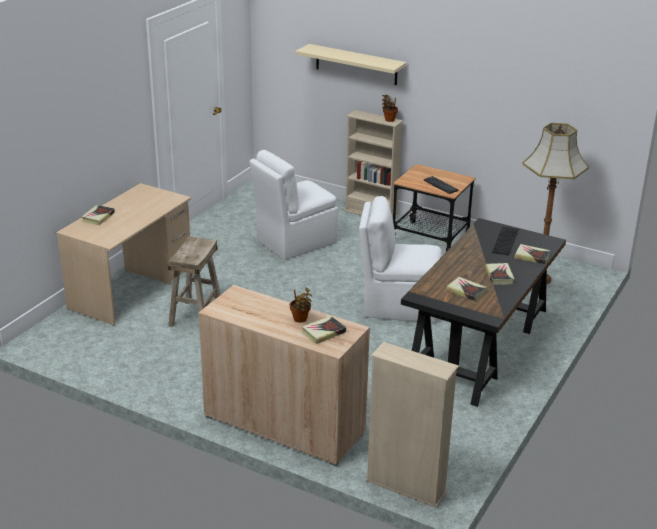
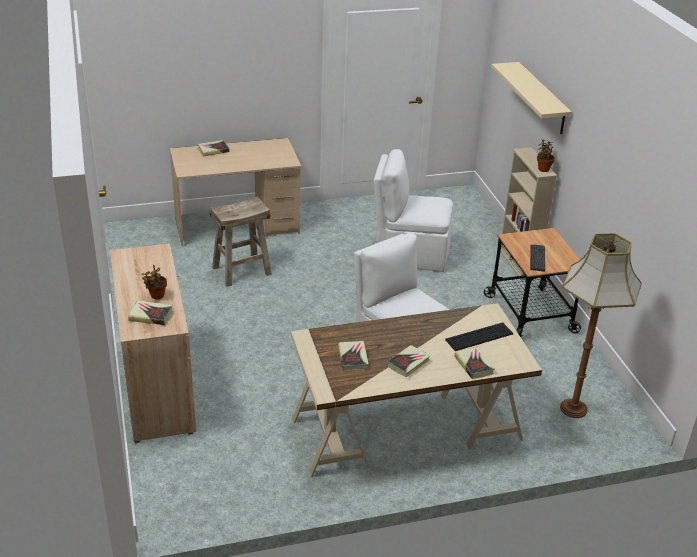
camera: 45 degrees right, 5 degrees up
beige bookcase [366,342,459,508] -> none
black desk [401,218,566,407] -> beige desk [291,303,542,477]

